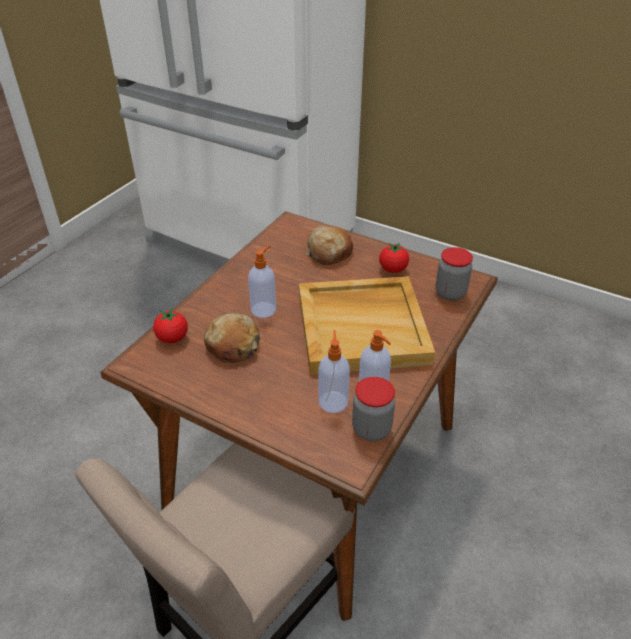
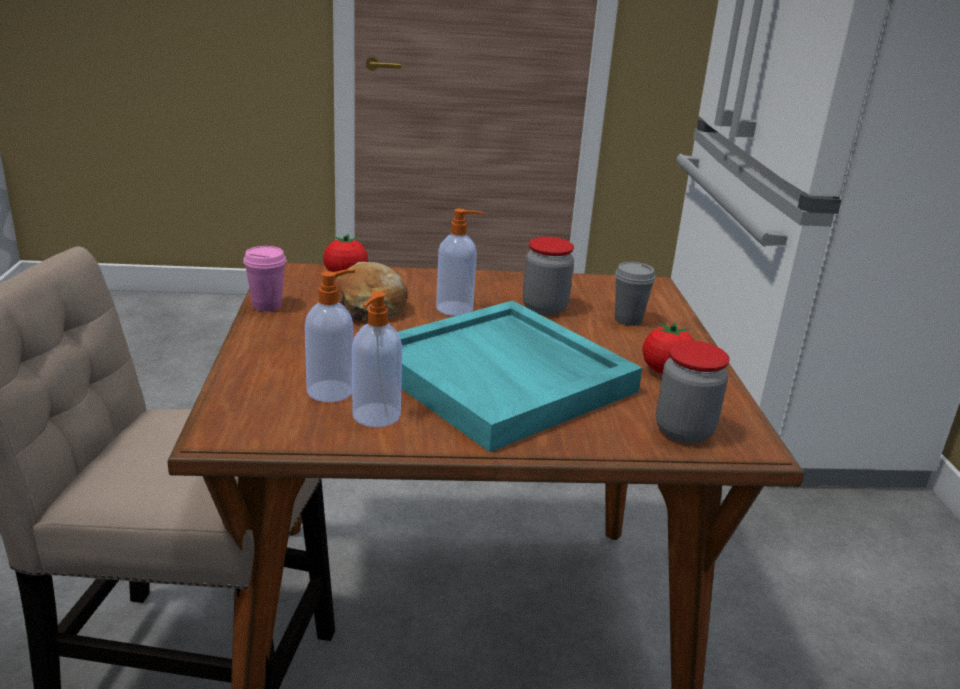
camera: 55 degrees right, 15 degrees down
beige tray [299,276,435,375] -> turquoise tray [397,300,642,452]
bread [306,226,353,265] -> grey cup [615,262,656,326]
jar [352,377,395,441] -> jar moved to [523,237,574,315]
none -> pink cup [243,246,286,312]

